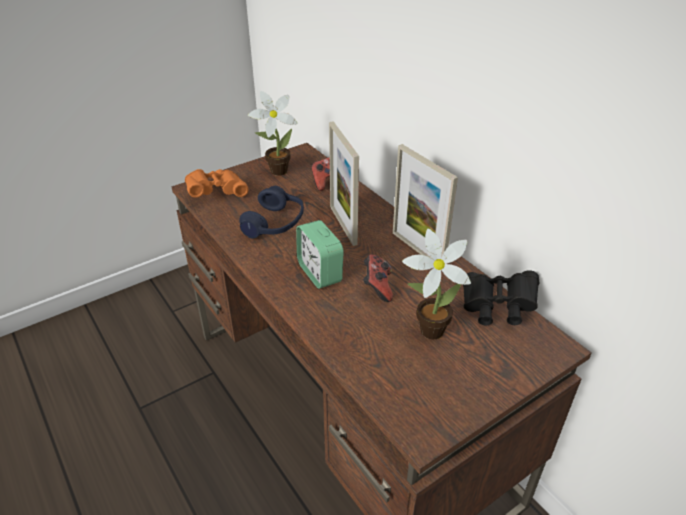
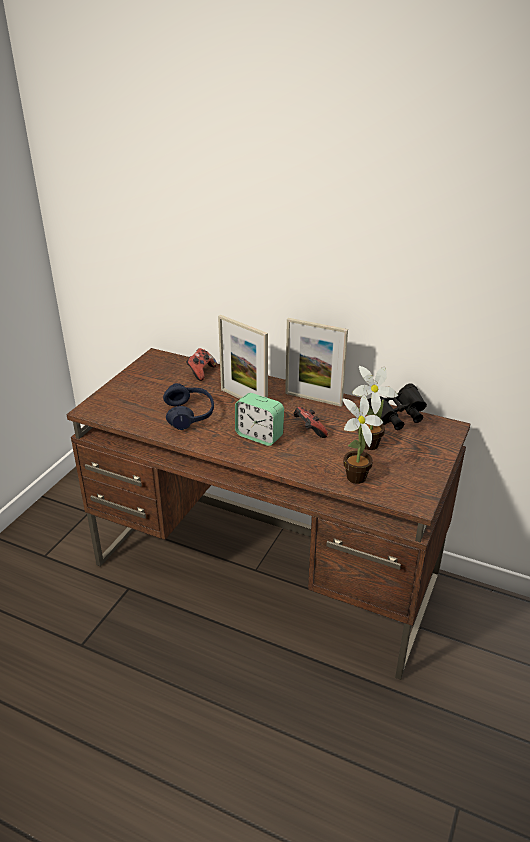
camera: 30 degrees left, 5 degrees down
orange binoculars [185,169,249,198] -> none
potted plant [248,91,298,176] -> potted plant moved to [343,394,383,484]

